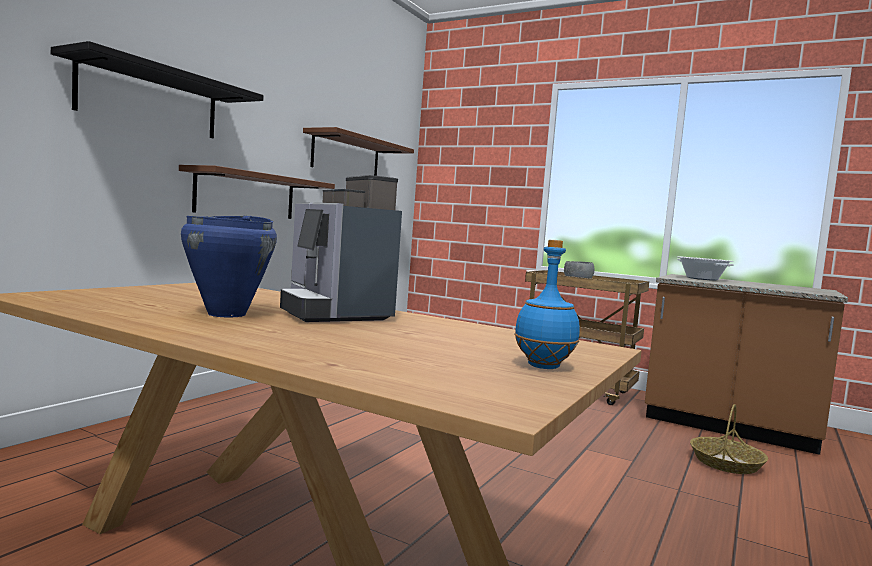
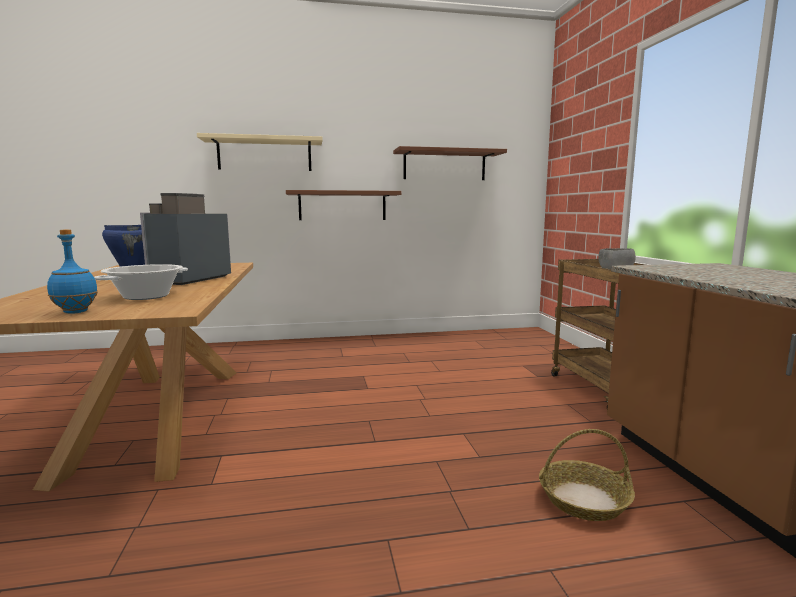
camera: 50 degrees right, 5 degrees up
black shelf [51,41,264,138] -> beige shelf [197,133,323,171]
cooking pot [677,256,734,281] -> cooking pot moved to [94,264,188,300]

